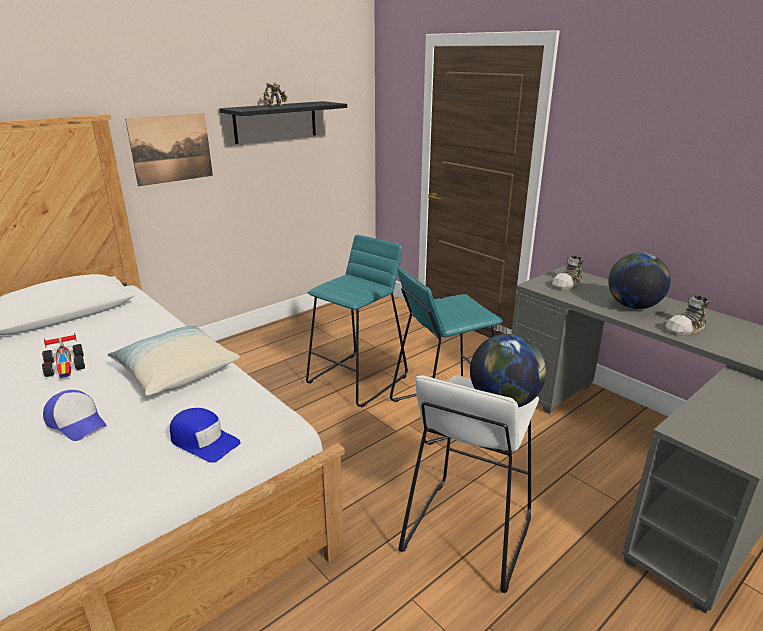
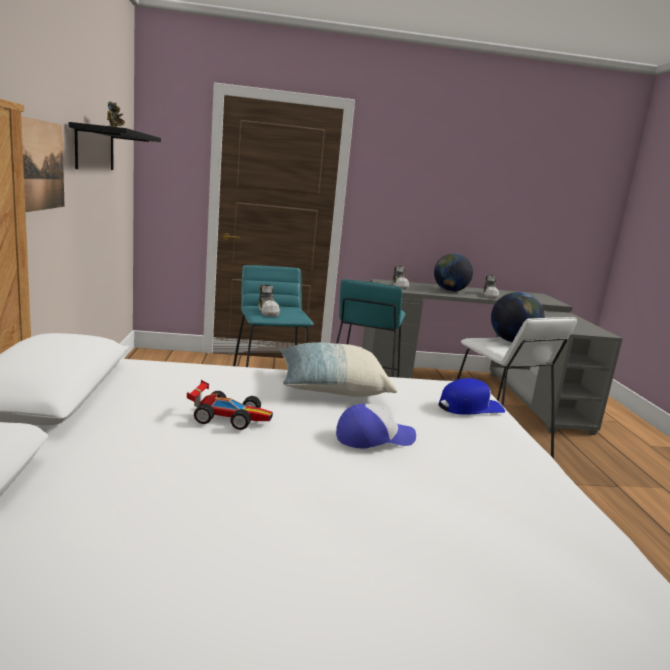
camera: 55 degrees left, 10 degrees down
none -> shoe [258,285,280,317]

